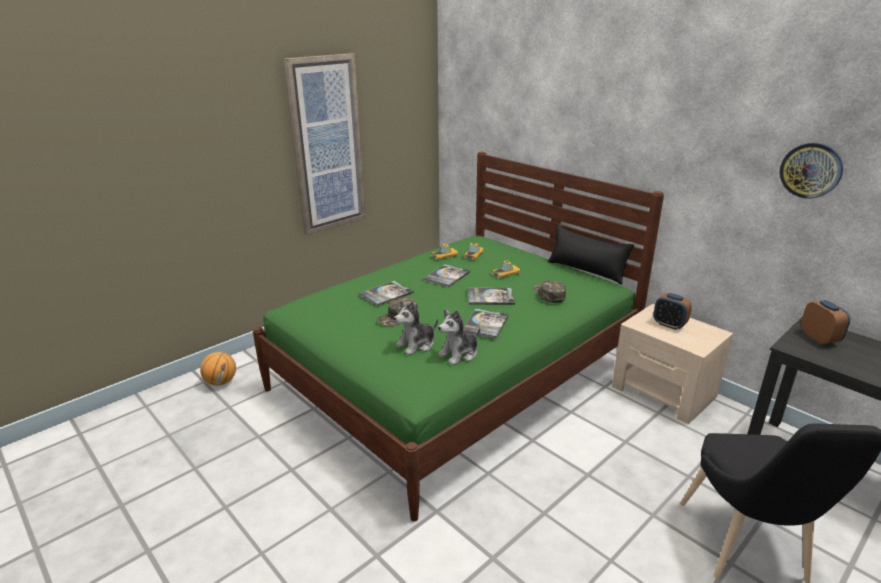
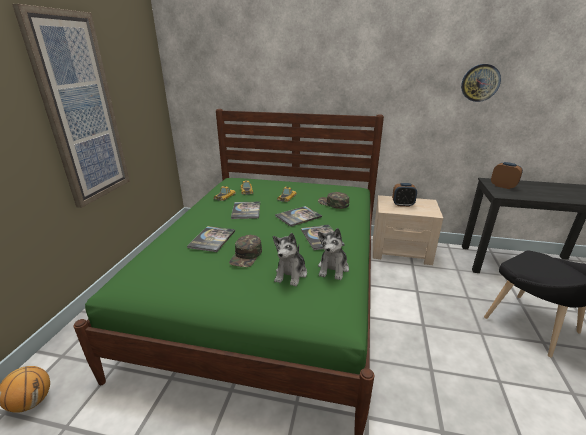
camera: 35 degrees left, 0 degrees up
black pillow [548,225,634,285] -> none

